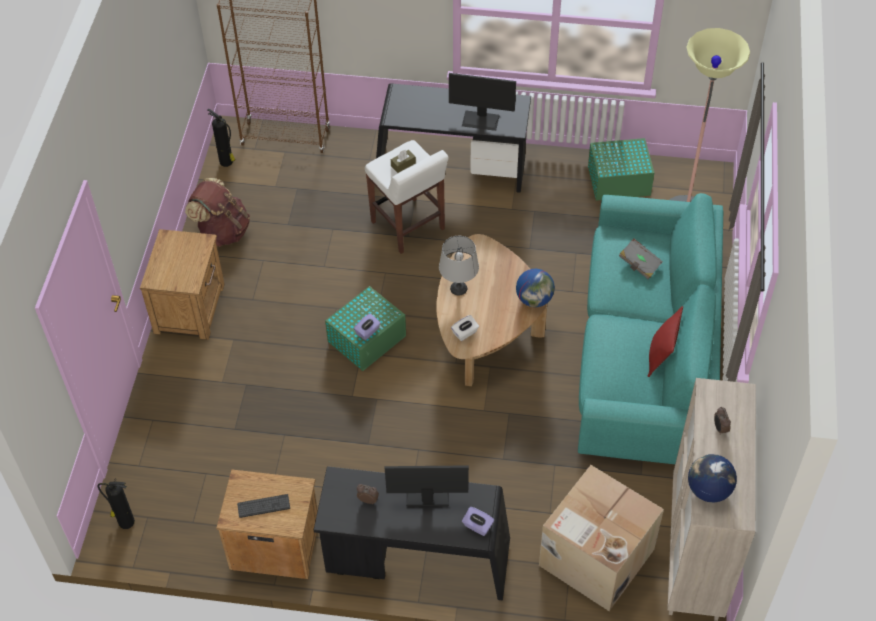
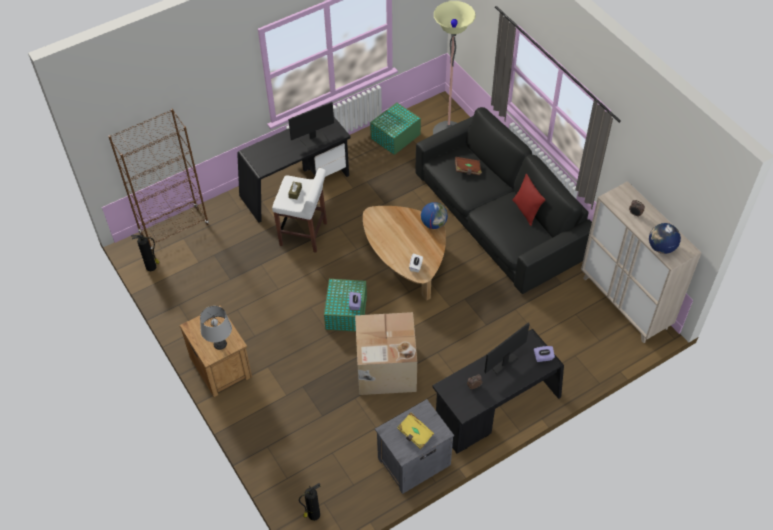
camera: 40 degrees left, 0 degrees up
brown backpack [185,178,250,247] -> none
brown nightstand [216,469,318,579] -> grey nightstand [375,399,454,494]
keyboard [237,494,290,518] -> yellow book [397,412,434,449]
grey table lamp [439,236,479,296] -> grey table lamp moved to [200,306,232,350]
cardboard box [539,465,664,611] -> cardboard box moved to [355,312,417,395]
turquoise sofa [578,193,723,464] -> black sofa [415,107,592,294]
grey book [619,238,663,279] -> brown book [455,157,482,175]

